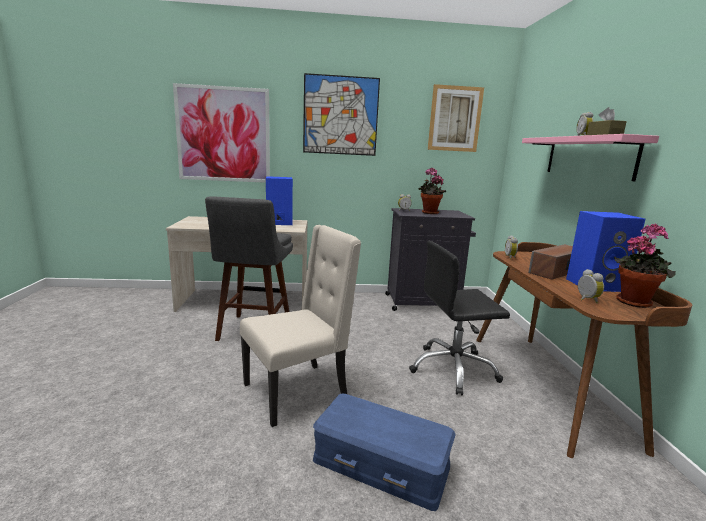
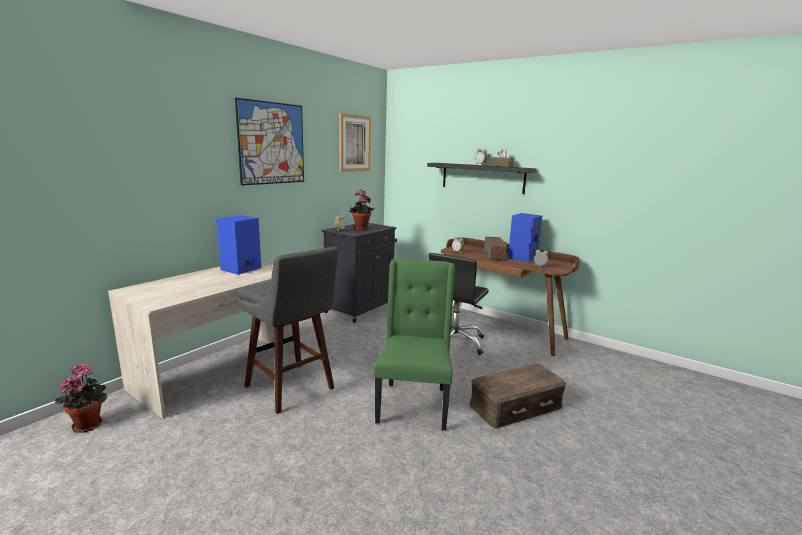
camera: 50 degrees left, 0 degrees up
picture [173,83,270,183] -> none
beige chair [240,225,361,427] -> green chair [374,259,455,430]
blue storage box [313,394,456,511] -> brown storage box [469,364,566,428]
pink shelf [522,134,659,181] -> black shelf [427,163,537,194]
potted plant [614,224,676,308] -> potted plant moved to [55,363,107,433]

